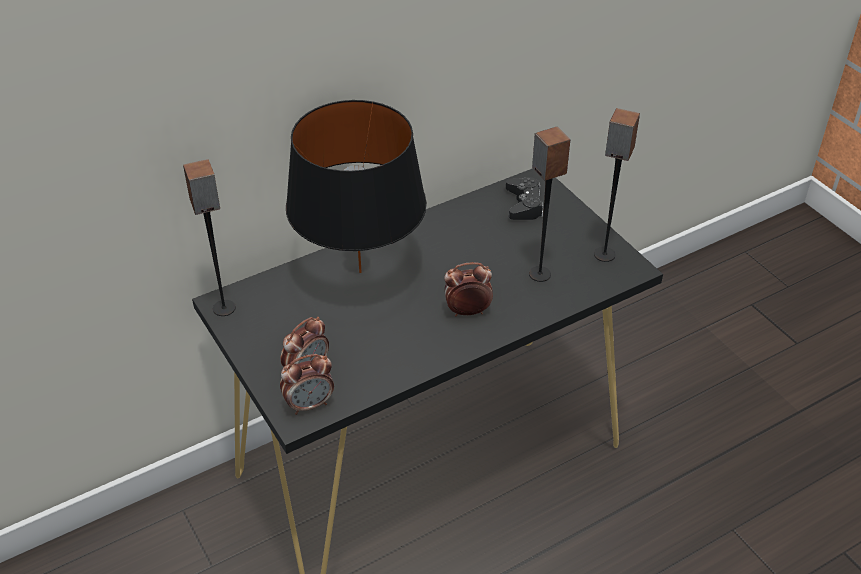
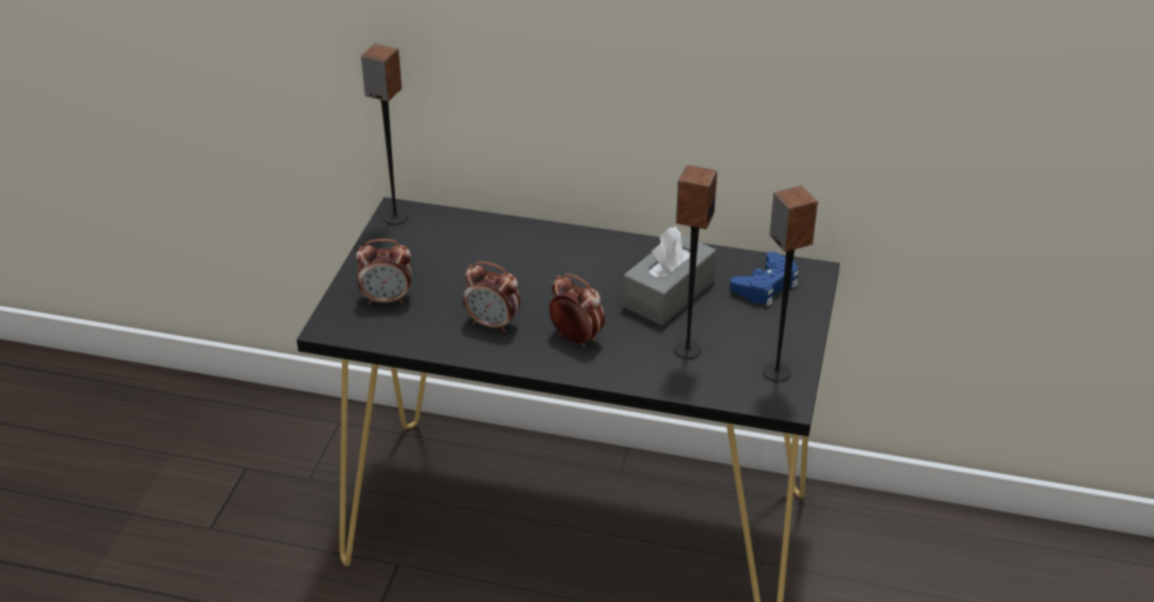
camera: 45 degrees right, 5 degrees down
alarm clock [280,354,334,415] -> alarm clock moved to [463,261,520,332]
black table lamp [286,100,427,273] -> none
black game controller [506,177,543,220] -> blue game controller [730,252,799,306]
none -> grey tissue box [623,227,716,325]

